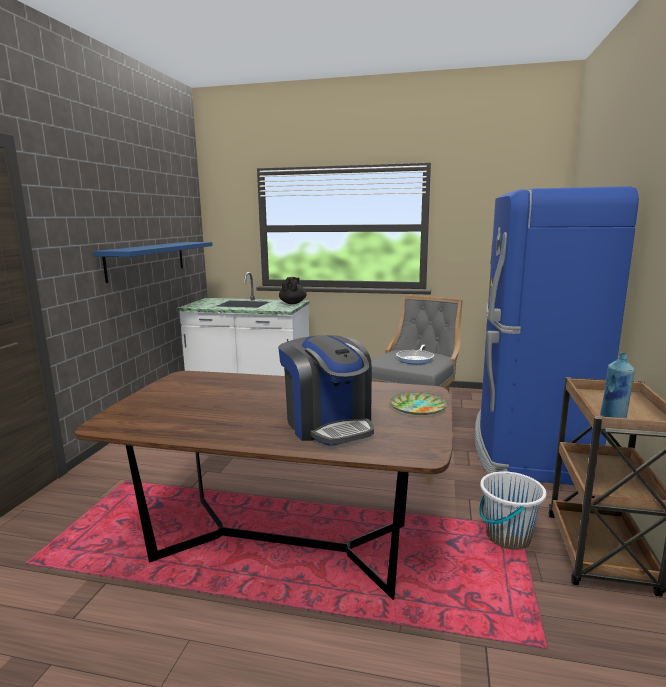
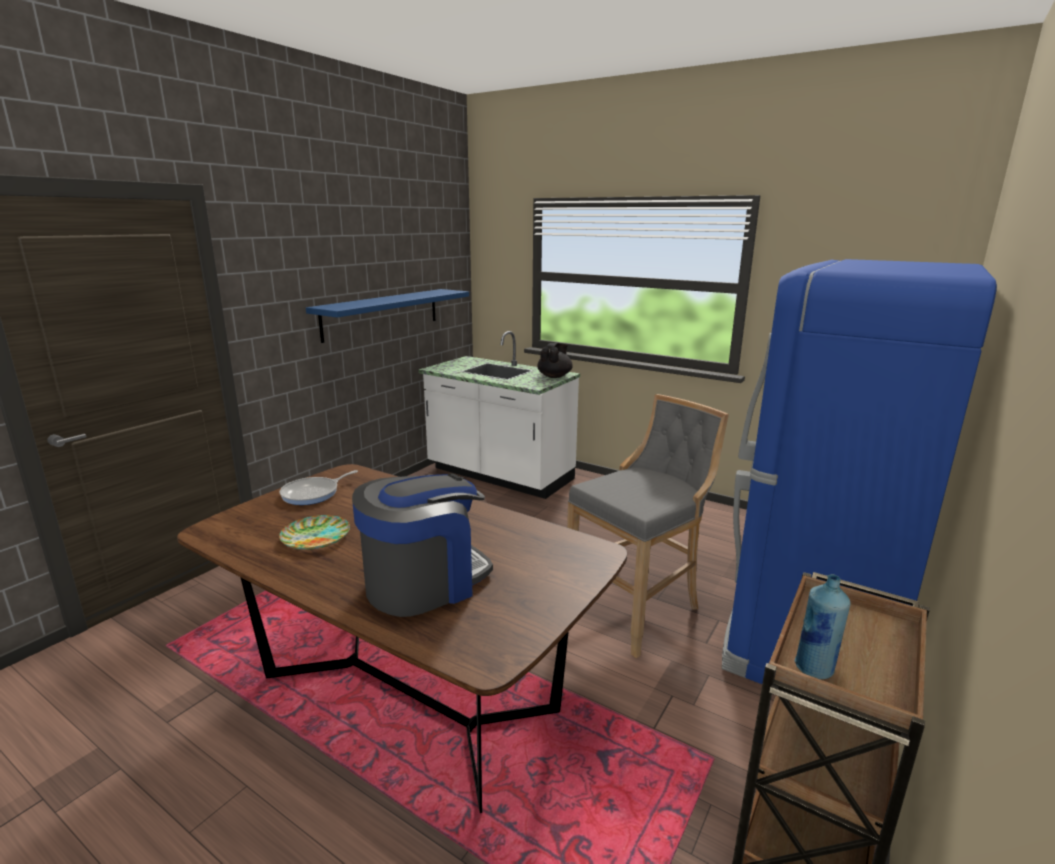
camera: 20 degrees right, 5 degrees up
coffee machine [278,335,374,446] -> coffee machine turned 120 degrees counterclockwise [352,474,493,617]
plate [390,392,447,415] -> plate moved to [279,515,350,550]
frying pan [396,344,434,364] -> frying pan moved to [280,470,358,505]
white bucket [479,471,547,550] -> none

